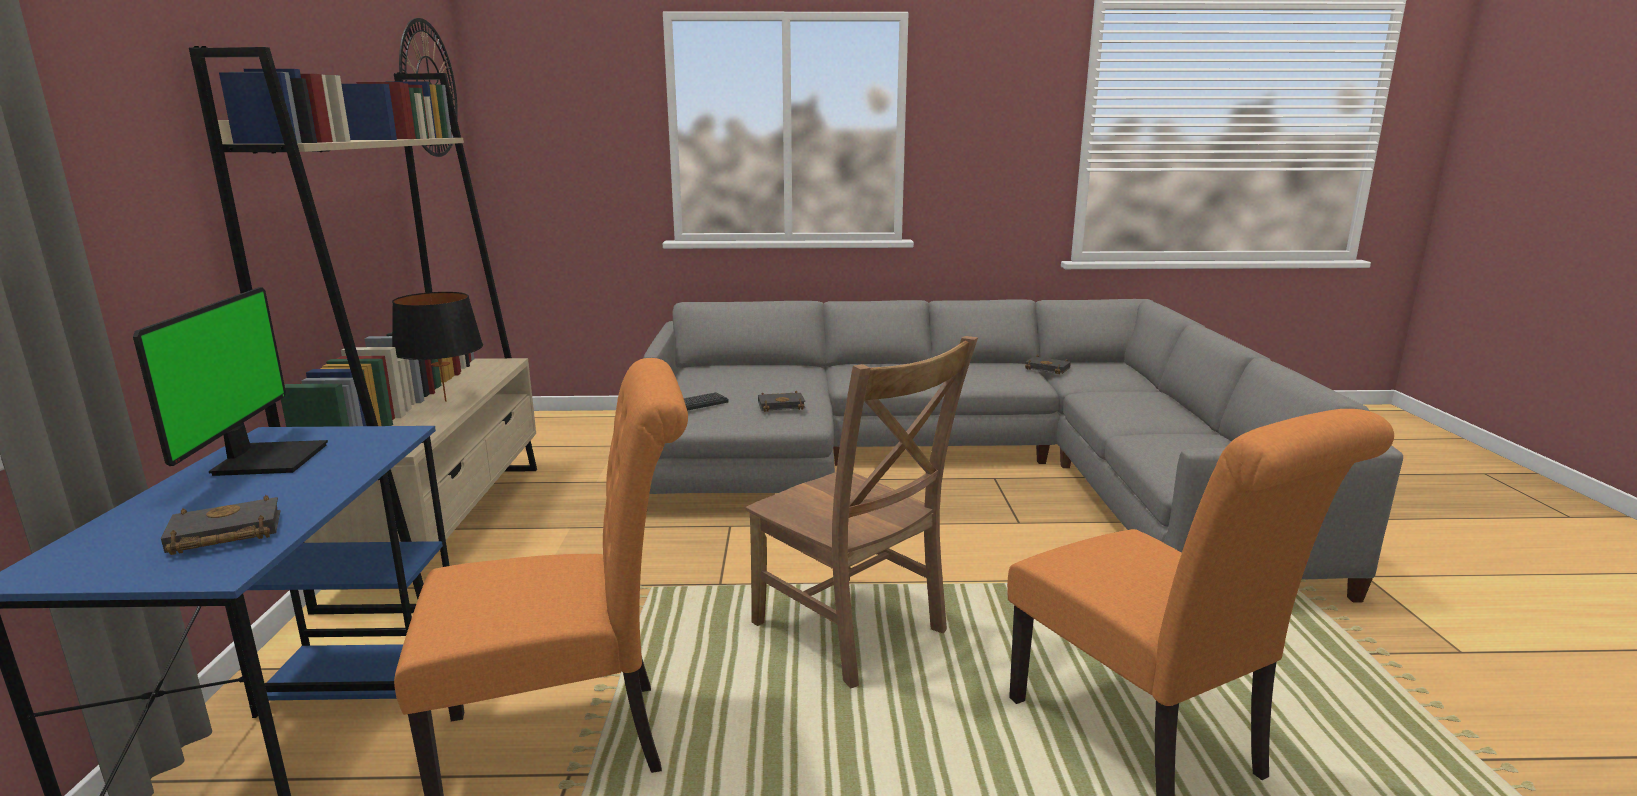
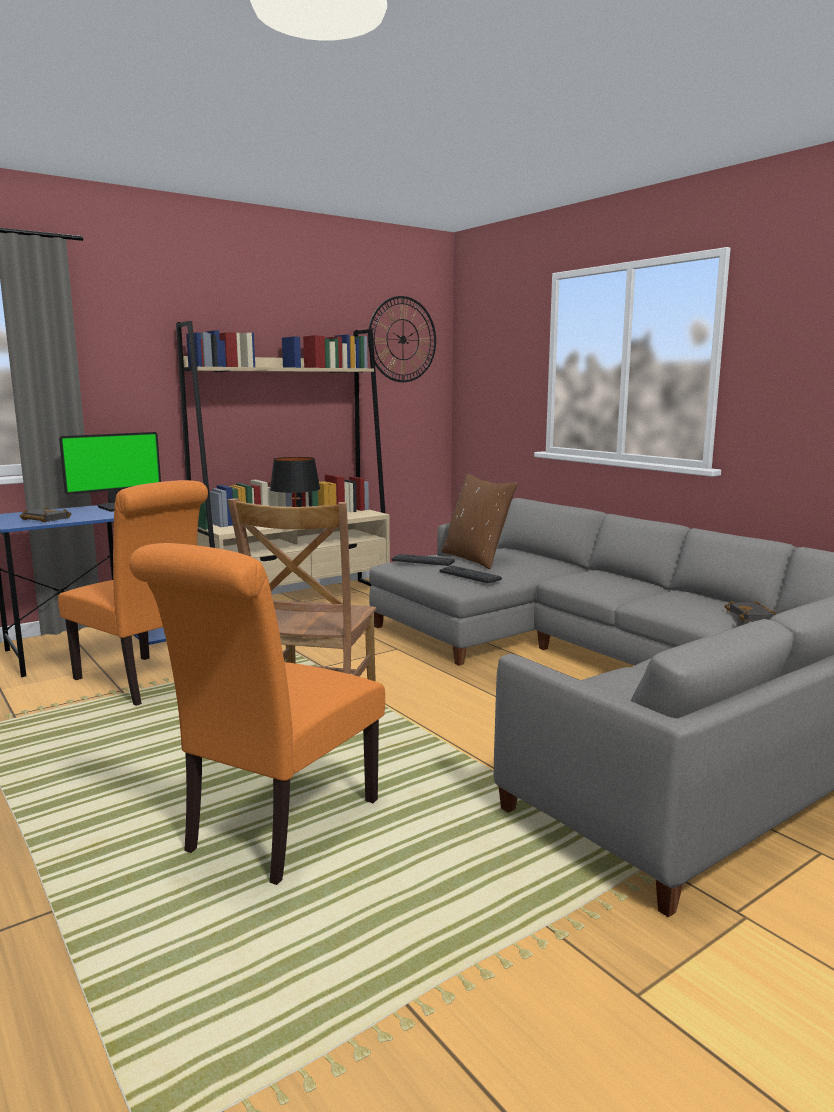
camera: 55 degrees right, 5 degrees down
black book [758,391,805,412] -> keyboard [439,566,502,584]
none -> brown pillow [441,474,518,569]

